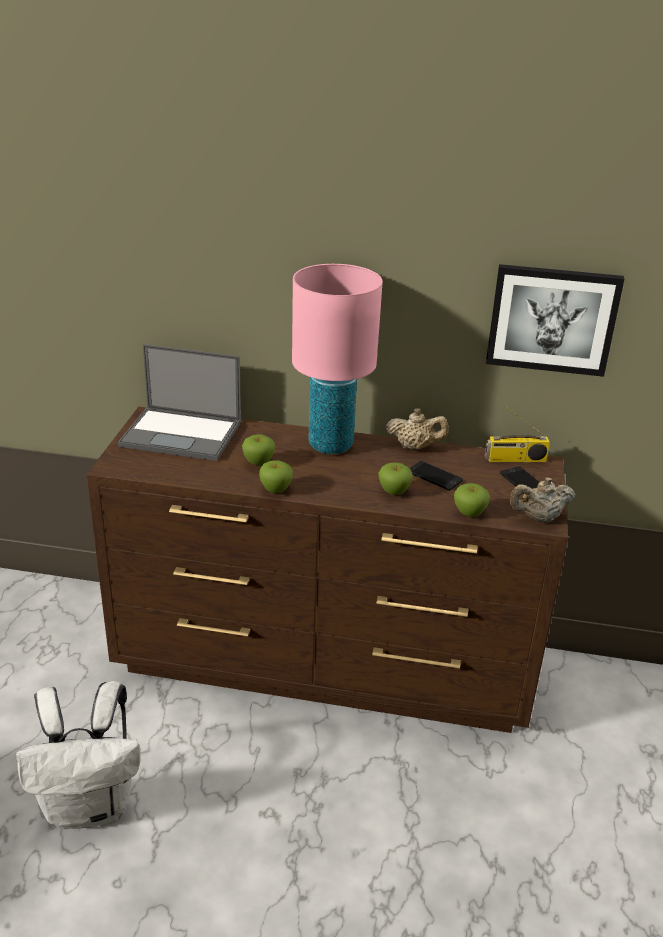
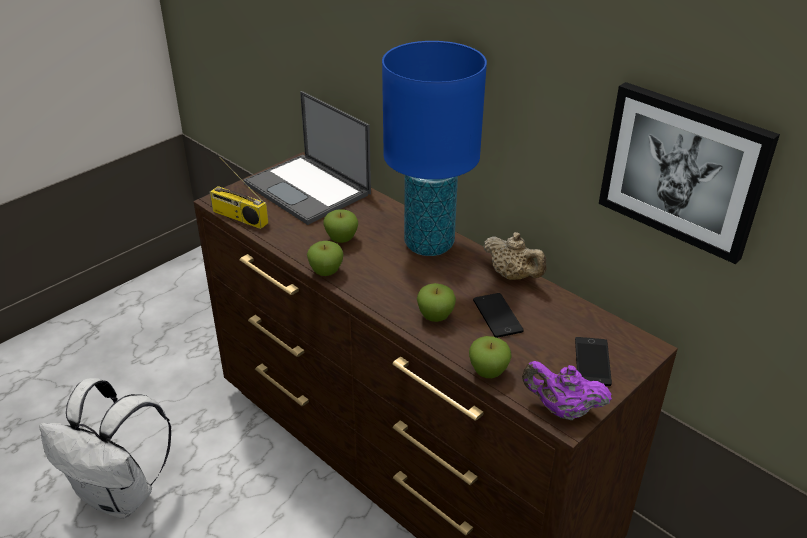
camera: 35 degrees right, 5 degrees up
pink table lamp [292,264,383,454] -> blue table lamp [382,41,487,256]
radio [485,405,550,462] -> radio moved to [209,156,268,229]
beige teapot [510,478,575,522] -> purple teapot [522,361,612,420]

